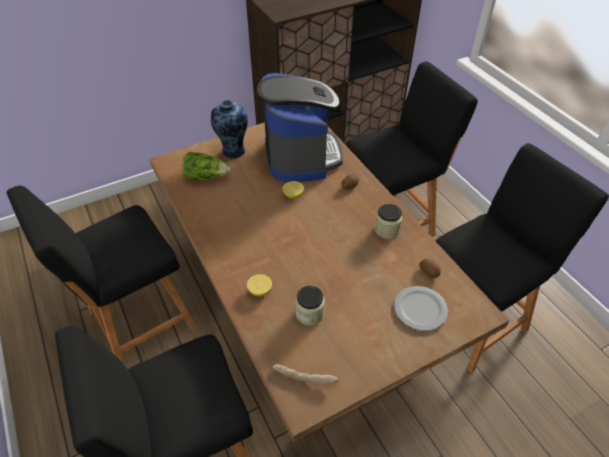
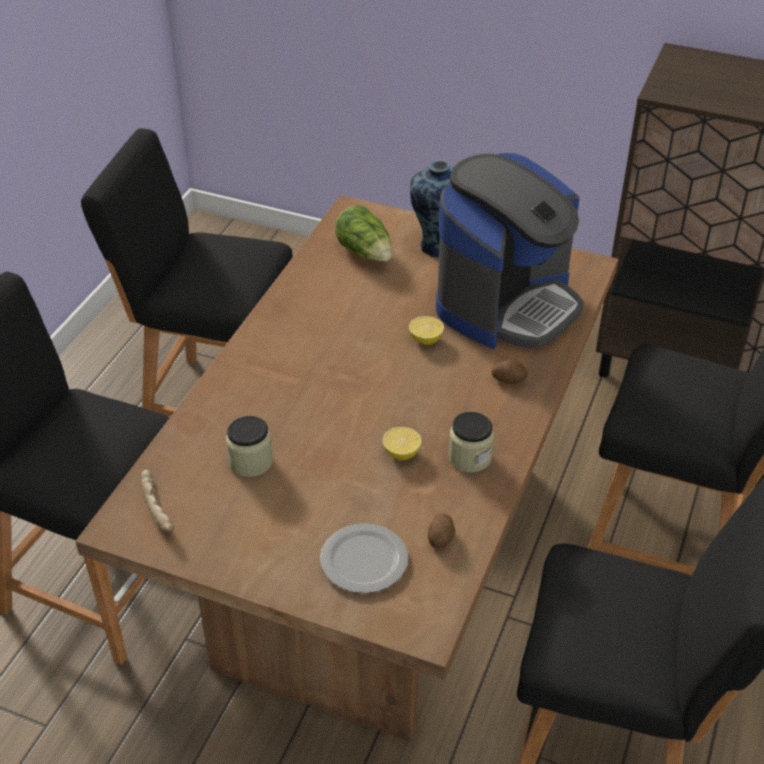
camera: 50 degrees right, 5 degrees down
lemon [247,274,272,296] -> lemon moved to [383,427,422,460]

